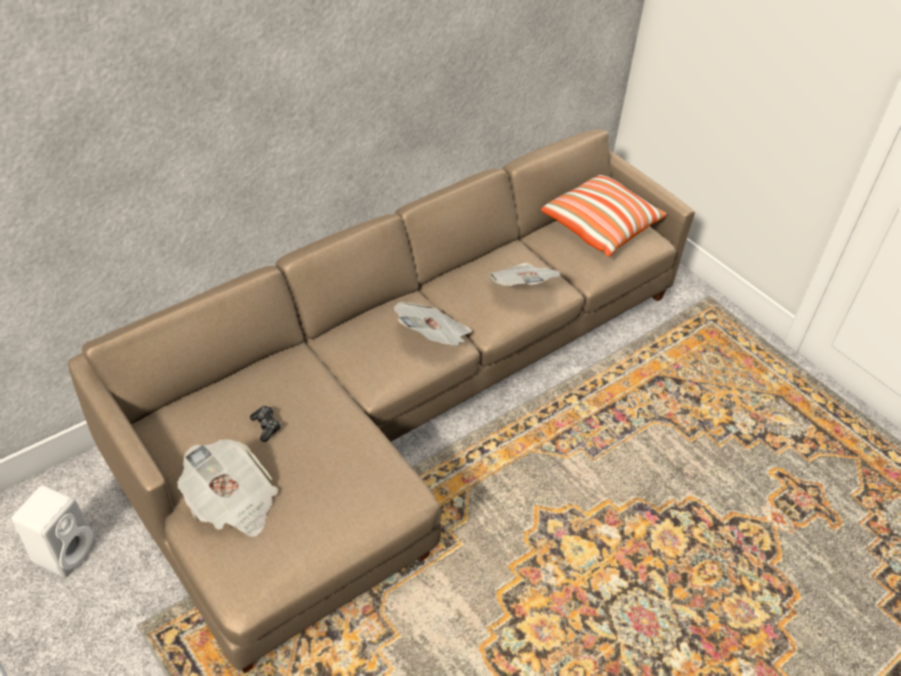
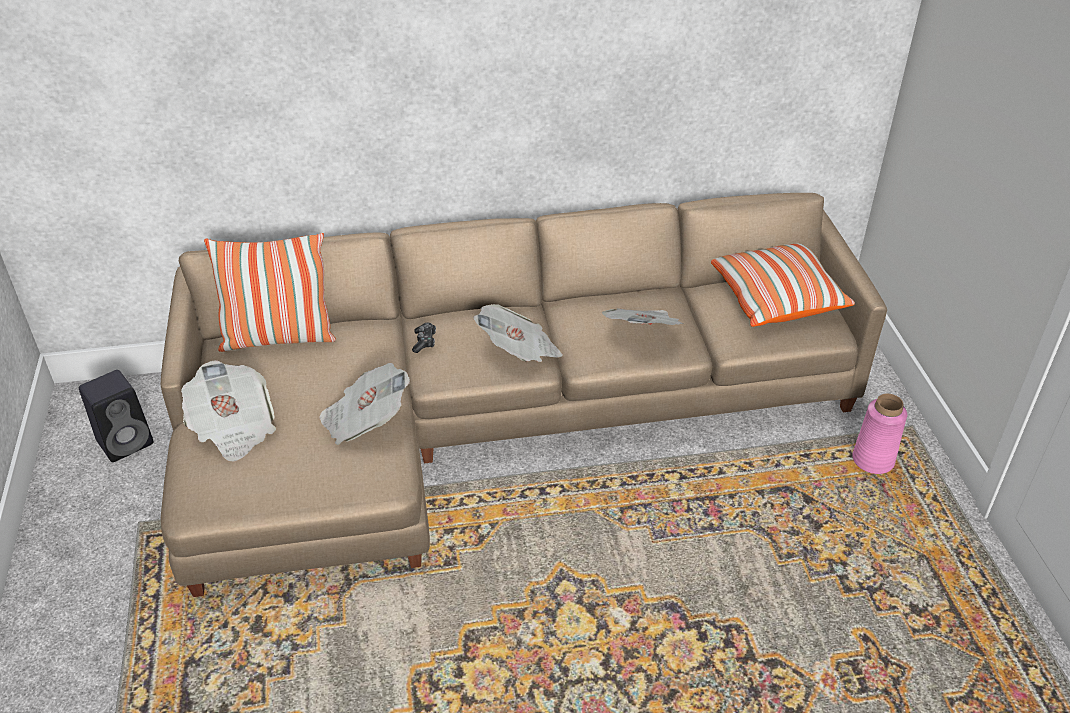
camera: 30 degrees right, 5 degrees down
white speaker [12,485,96,578] -> black speaker [79,370,154,462]
game controller [250,406,281,442] -> game controller moved to [412,323,436,353]
none -> pillow [204,233,336,352]
none -> newspaper [319,363,410,445]
none -> pink vase [852,394,907,474]

